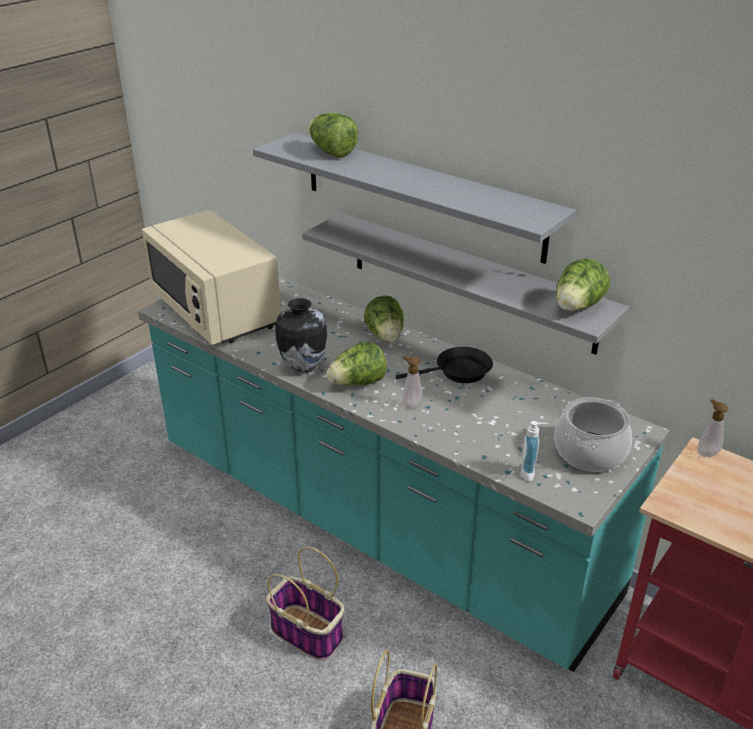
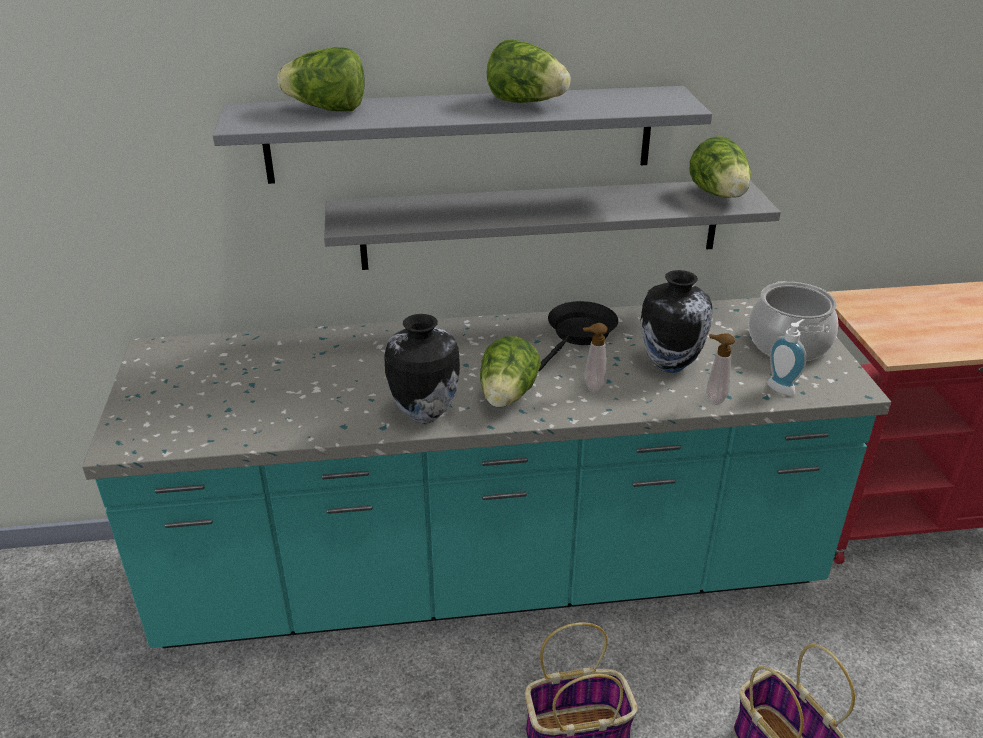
camera: 45 degrees left, 0 degrees up
beige microwave [142,210,281,345] -> none
lettuce [364,295,404,342] -> lettuce moved to [487,40,571,103]
soap dispenser [697,399,728,457] -> soap dispenser moved to [706,333,735,405]
none -> vase [641,270,713,373]

